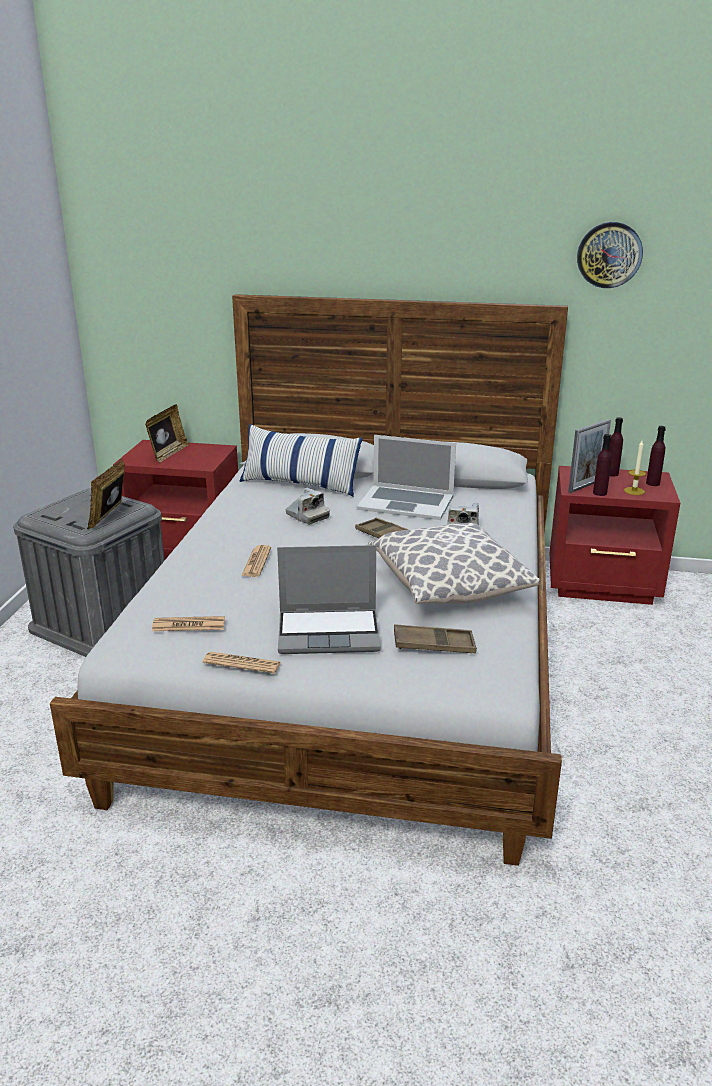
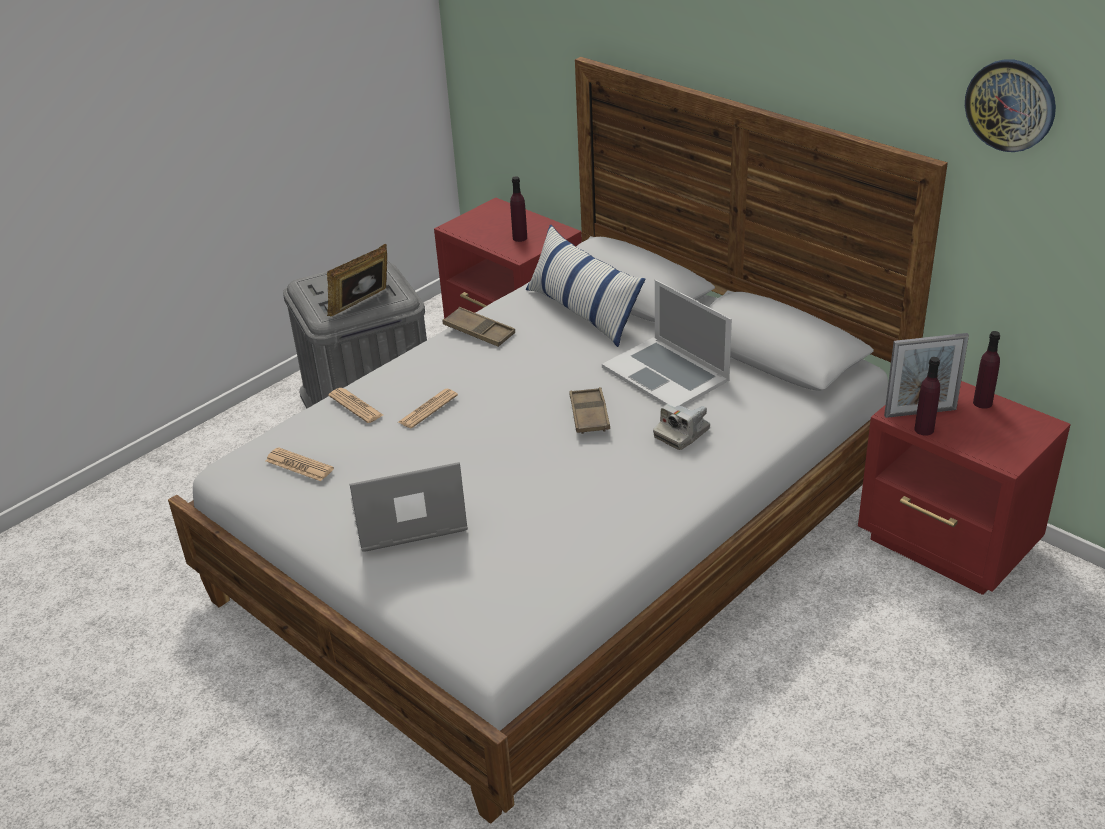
camera: 35 degrees right, 10 degrees up
picture frame [145,404,189,463] -> none
newspaper [203,652,281,674] -> newspaper moved to [328,388,383,423]
laptop [277,545,381,654] -> laptop turned 135 degrees clockwise [350,462,468,551]
camera [286,488,330,525] -> none
pillow [368,523,540,604] -> none
brown tray [394,624,477,653] -> brown tray moved to [443,307,515,347]
candle [624,441,646,495] -> none
purple bottle [646,426,666,486] -> purple bottle moved to [510,176,527,242]

